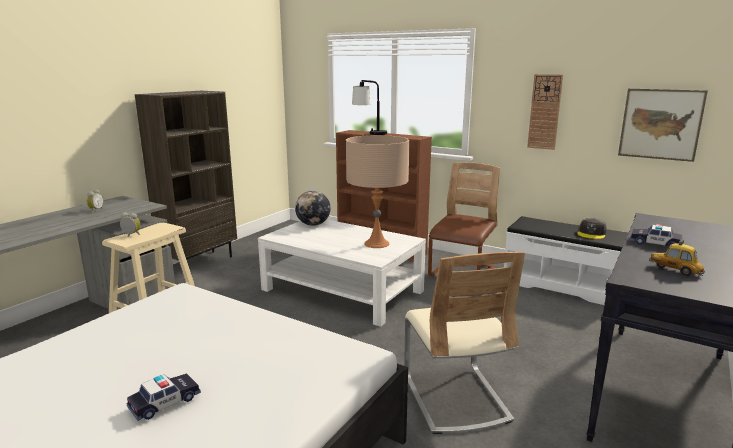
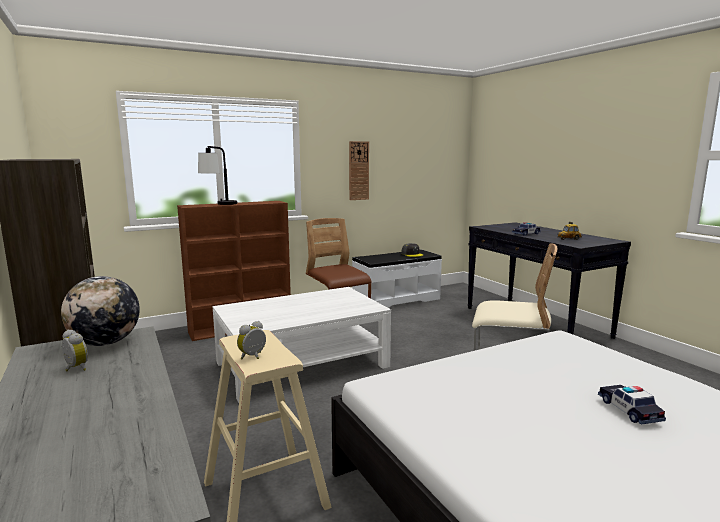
camera: 60 degrees left, 5 degrees down
globe [295,190,330,226] -> globe moved to [61,276,140,346]
beige table lamp [346,135,410,248] -> none
picture [618,88,708,162] -> none

